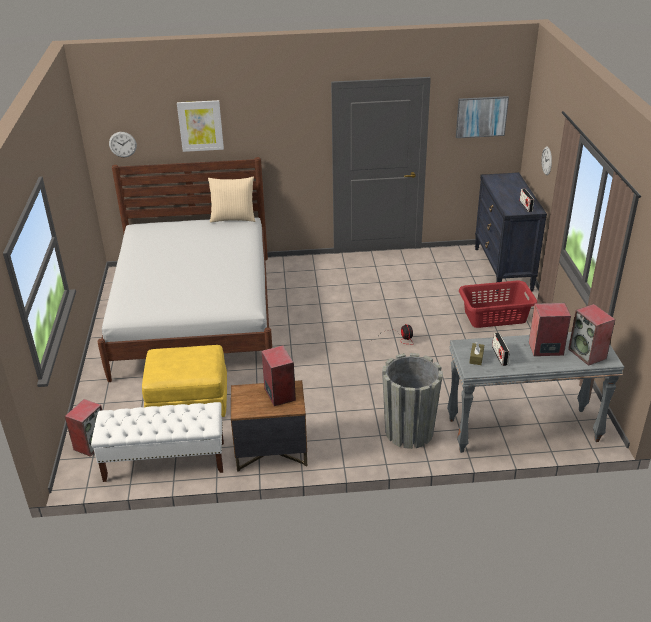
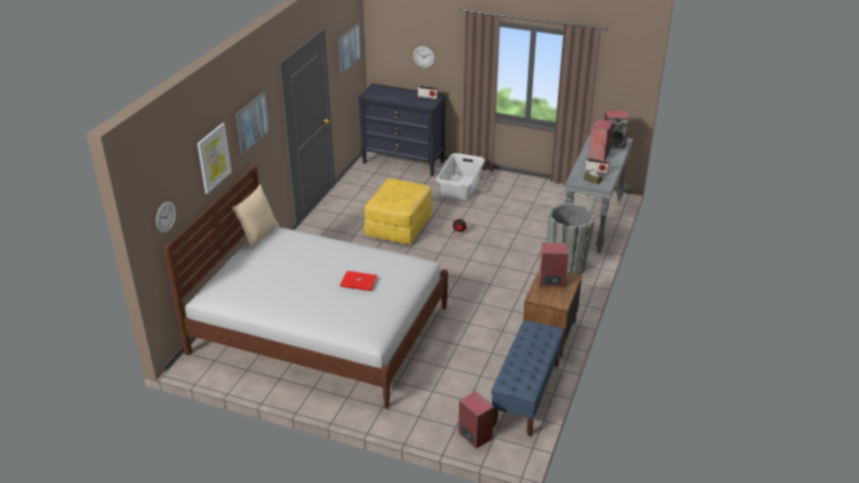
camera: 65 degrees left, 0 degrees up
white bench [91,402,224,482] -> blue bench [491,320,564,436]
yellow ottoman [142,345,227,417] -> yellow ottoman moved to [364,178,432,245]
red laundry basket [459,280,537,328] -> grey laundry basket [436,153,485,200]
none -> picture [235,92,270,154]
none -> red book [340,271,378,291]

